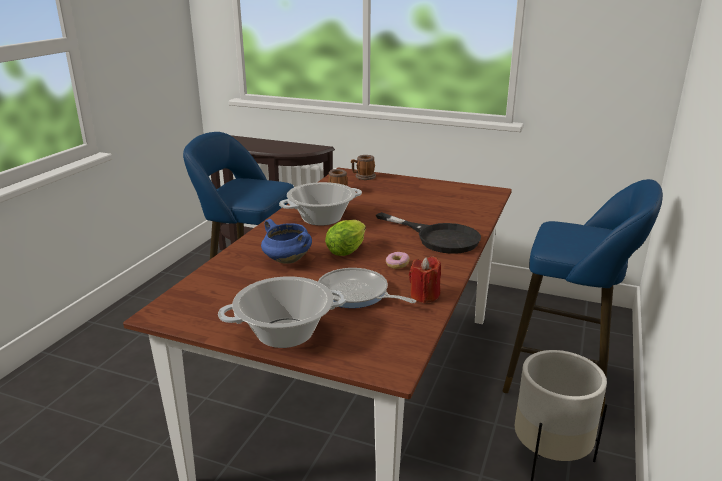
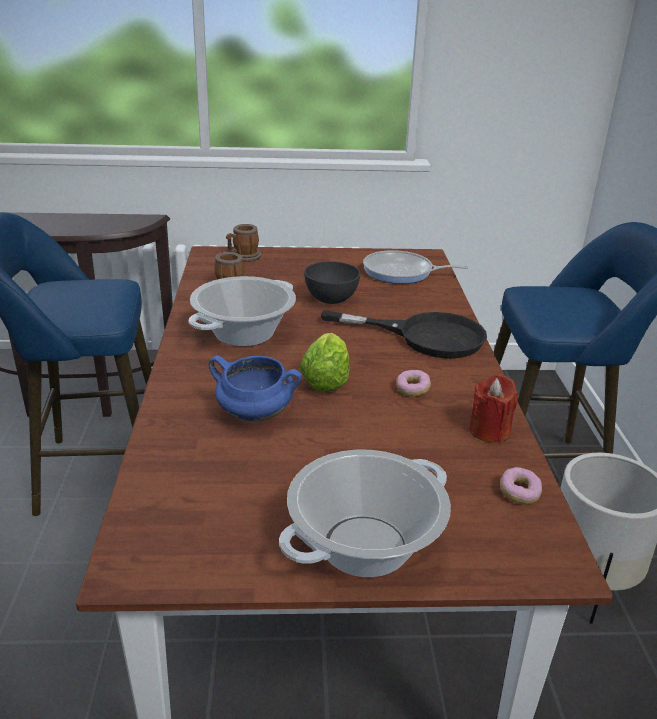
camera: 25 degrees left, 5 degrees up
frying pan [318,268,416,308] -> frying pan moved to [363,250,469,284]
none -> grey bowl [304,261,360,304]
none -> donut [500,467,542,504]

